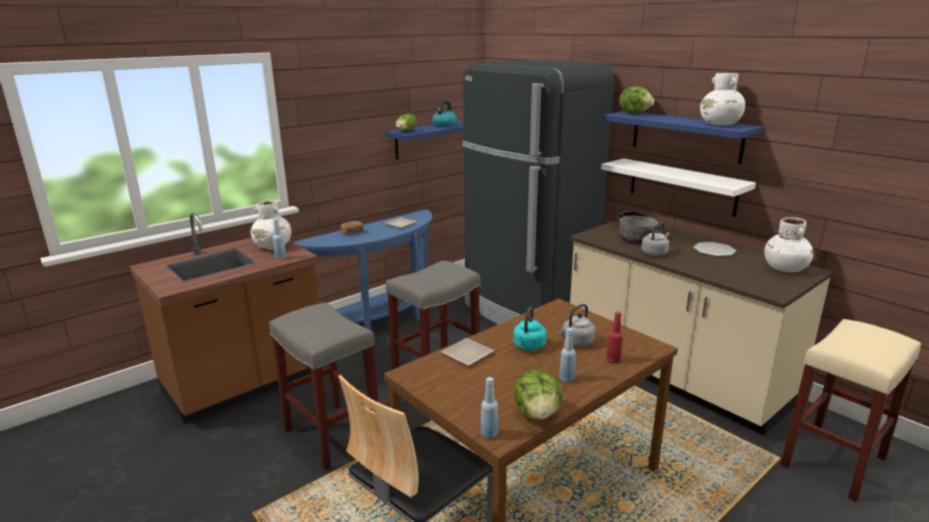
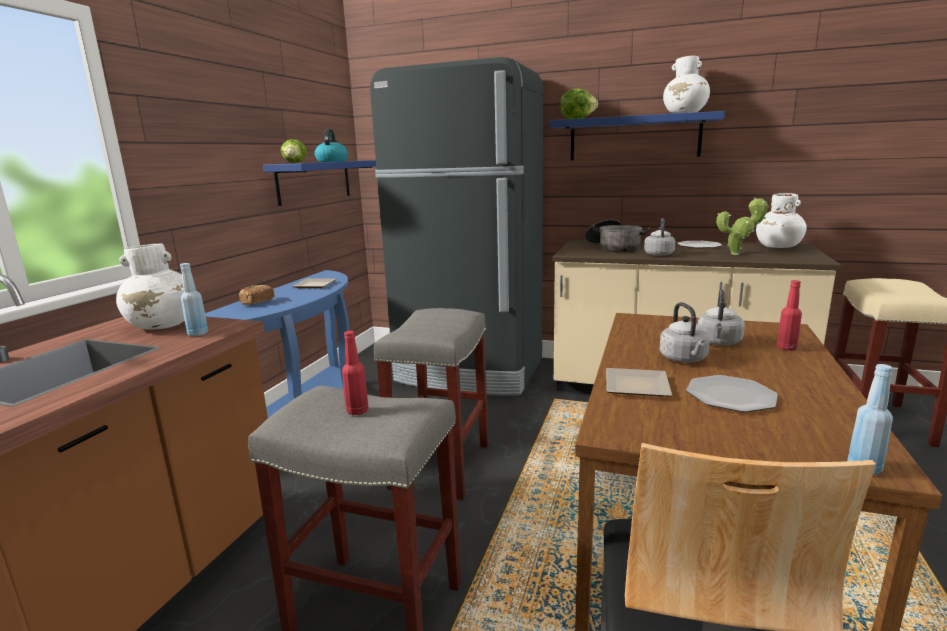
camera: 30 degrees left, 5 degrees down
turquoise kettle [513,307,547,351] -> grey kettle [660,302,710,363]
lettuce [514,370,562,420] -> none
blue bottle [559,328,576,382] -> none
white shelf [601,159,756,217] -> none
none -> red bottle [342,331,369,415]
none -> plate [686,375,778,412]
none -> potted plant [716,197,769,255]

